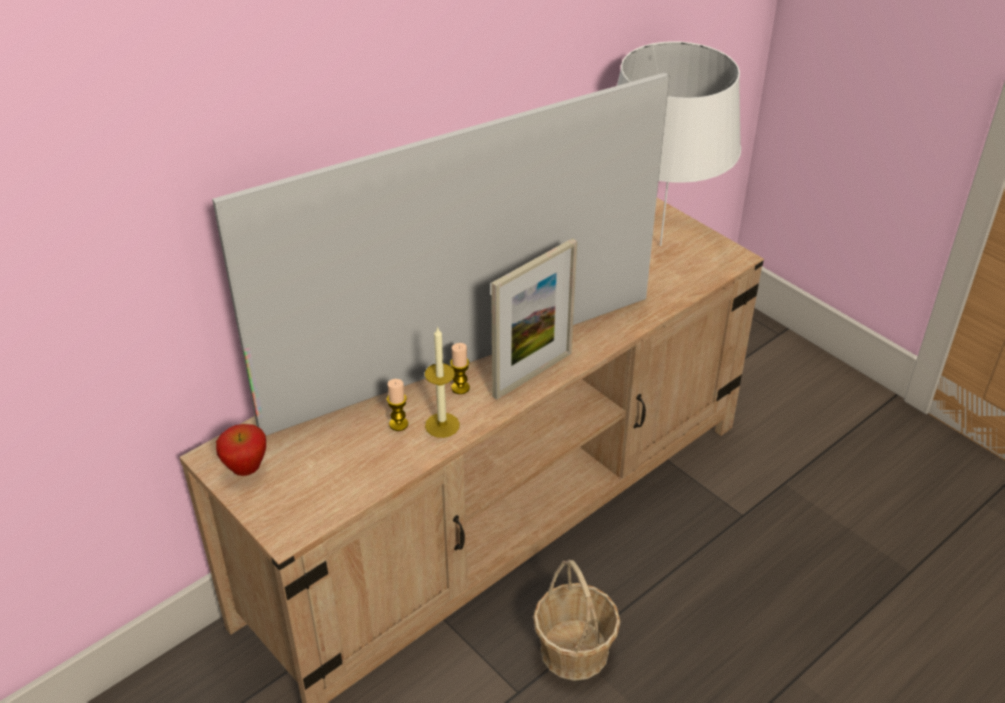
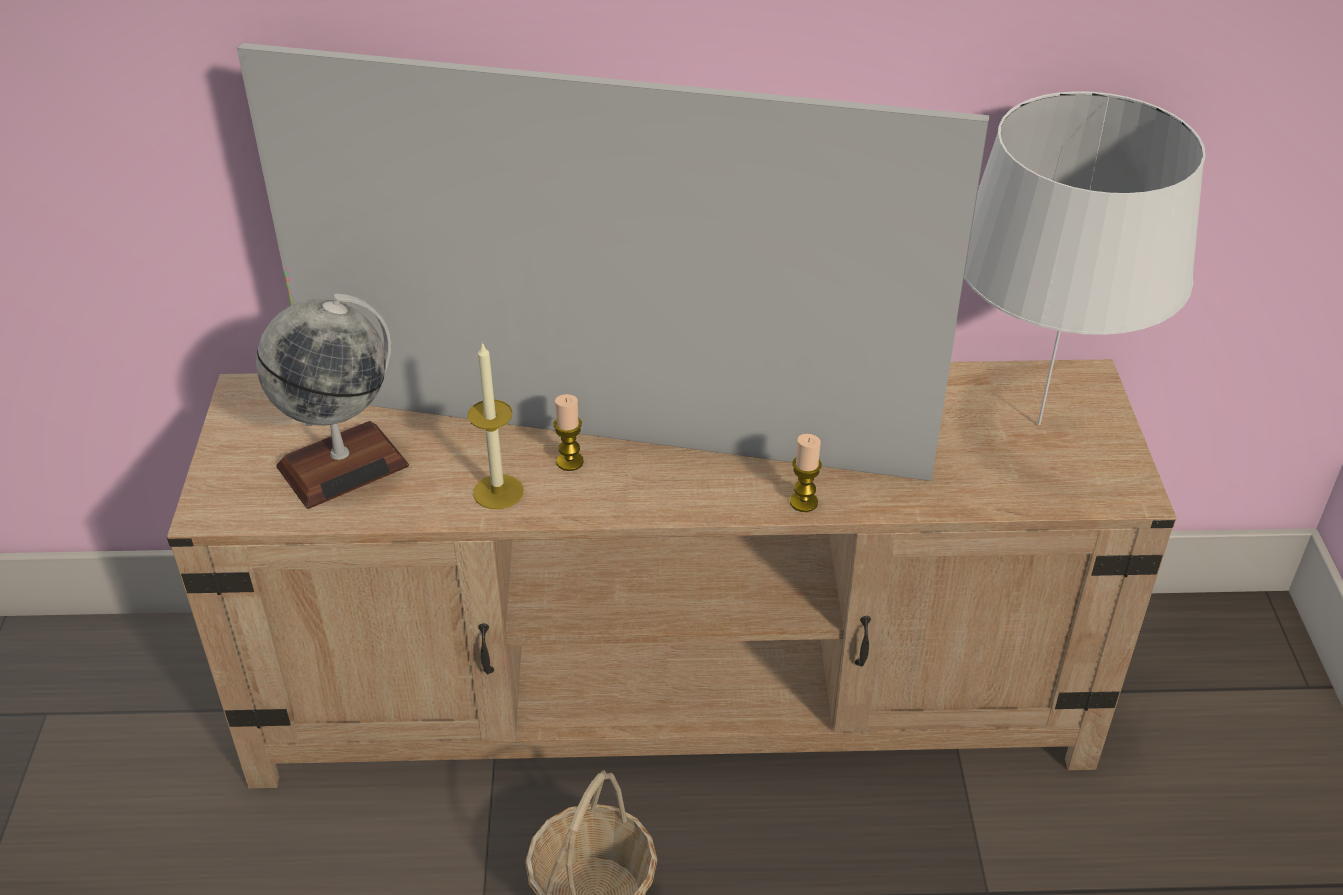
camera: 40 degrees right, 0 degrees up
apple [216,424,266,476] -> none
candle [387,379,408,431] -> candle moved to [790,434,822,512]
picture frame [491,238,577,400] -> none
none -> globe [256,294,409,509]

